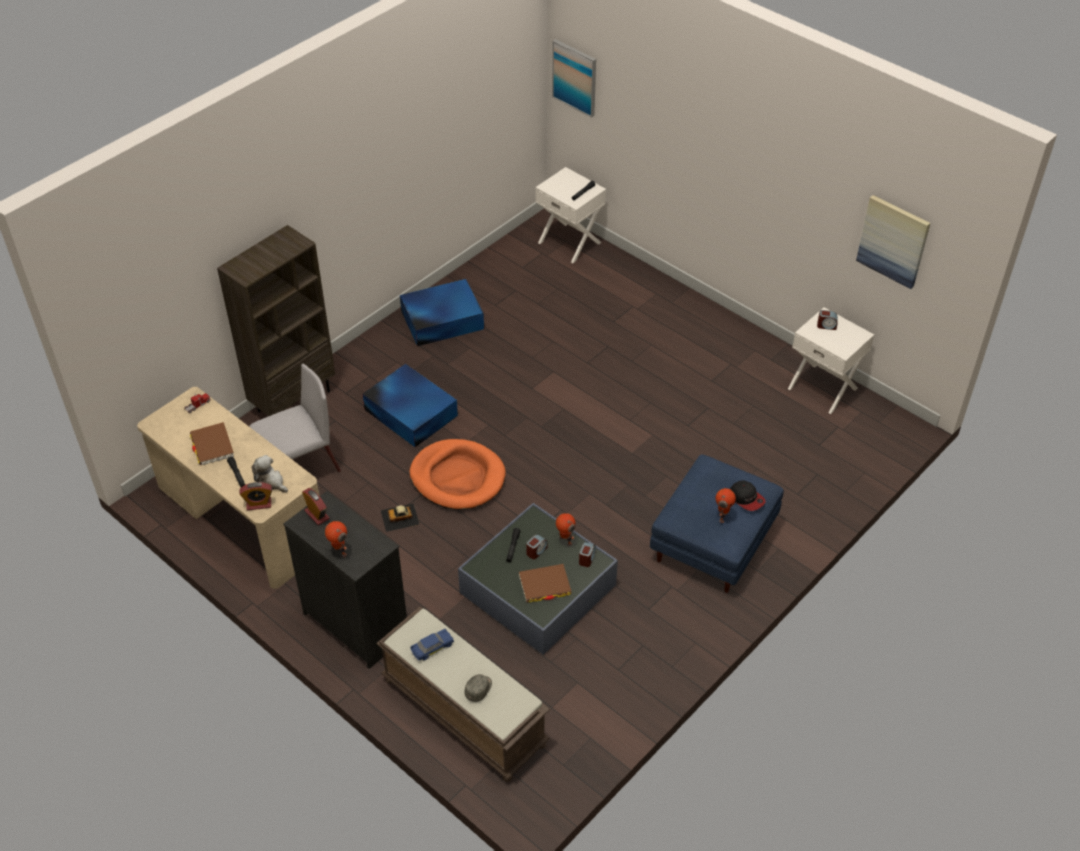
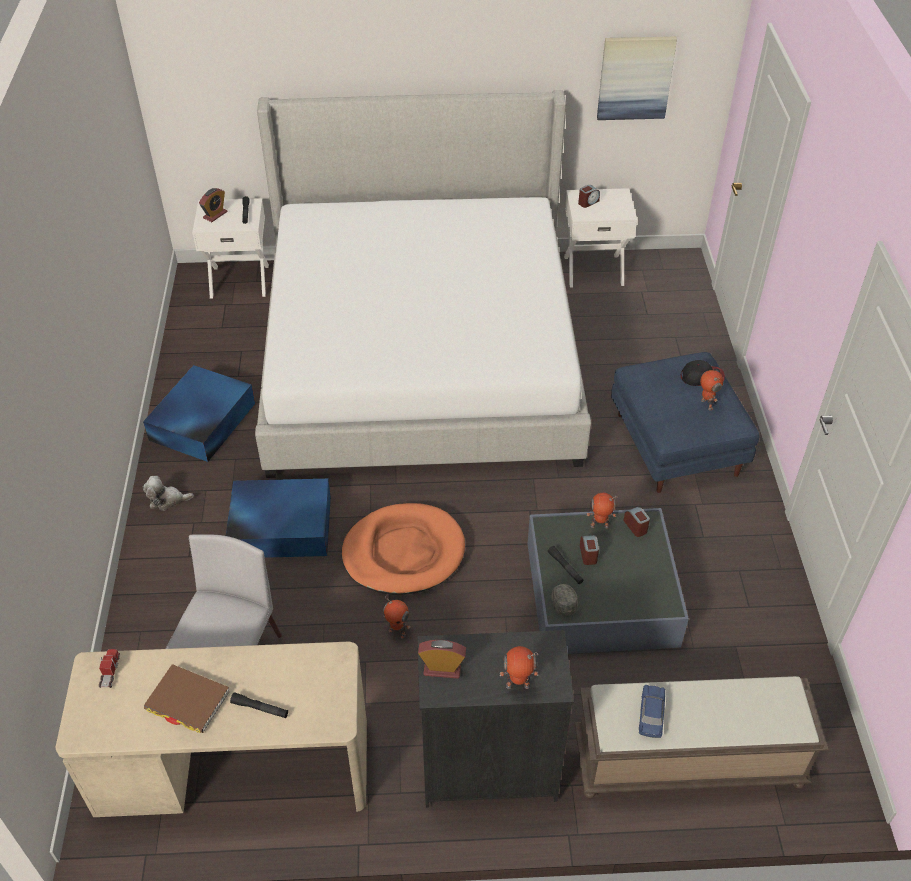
camera: 45 degrees left, 0 degrees up
brown bookcase [217,225,335,416] -> none
alarm clock [240,482,272,511] -> alarm clock moved to [199,188,227,222]
plush toy [251,455,288,493] -> plush toy moved to [143,476,194,511]
toy car [381,503,420,532] -> toy robot [383,597,410,639]
grey cap [465,674,492,702] -> grey cap moved to [551,584,578,616]
brown book [519,564,572,603] -> none
picture [552,39,596,118] -> none
none -> bed [255,90,591,478]

